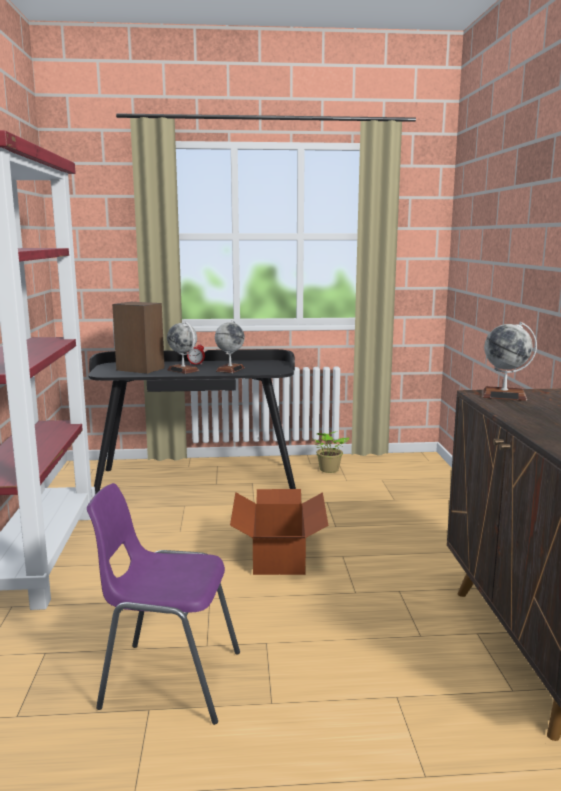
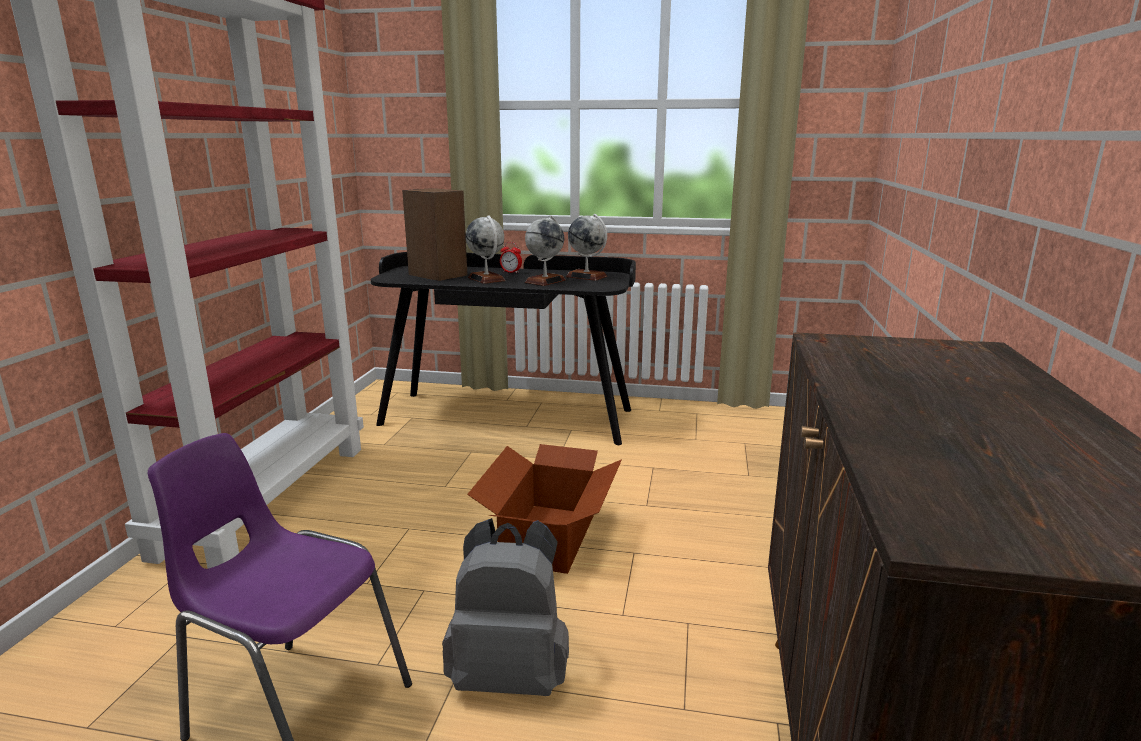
camera: 15 degrees right, 5 degrees up
potted plant [313,431,349,473] -> none
globe [482,322,537,401] -> globe moved to [566,214,607,281]
none -> grey backpack [442,518,569,696]

